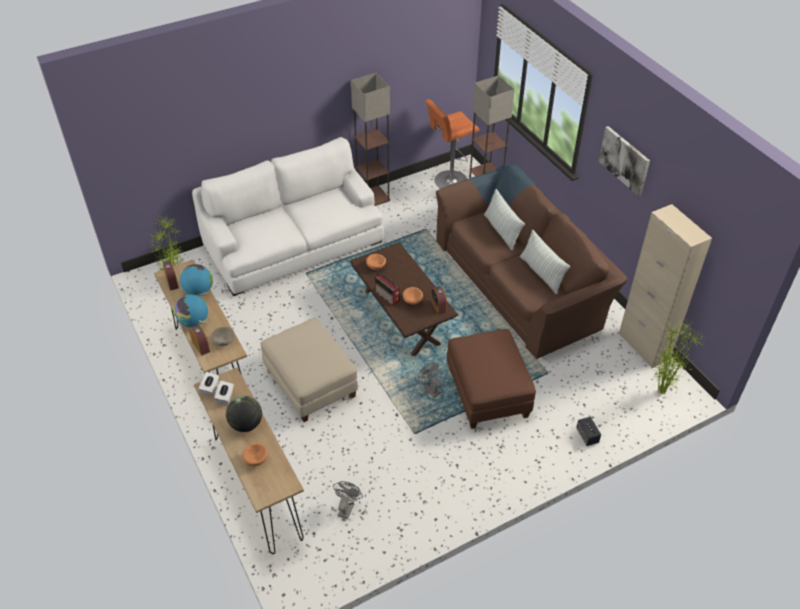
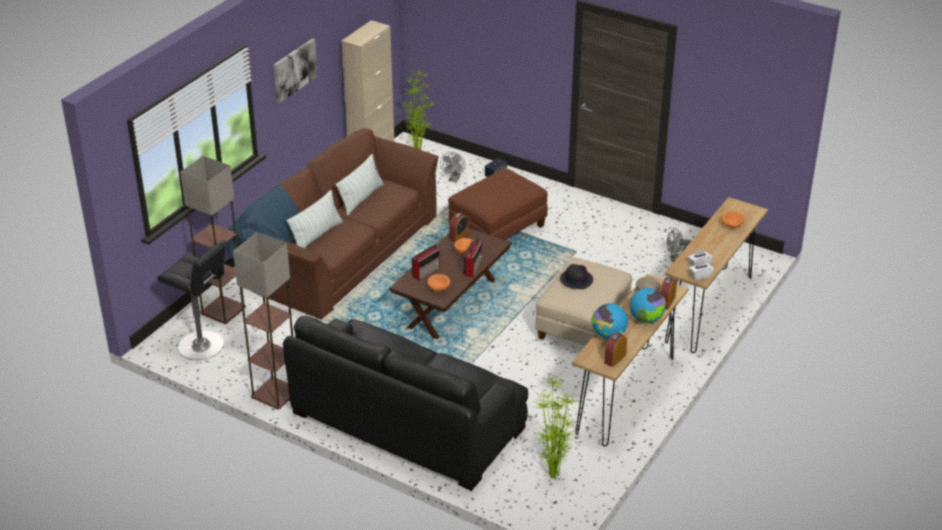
camera: 120 degrees left, 10 degrees down
white sofa [192,137,384,296] -> black sofa [283,316,528,491]
globe [226,395,262,432] -> none
grey fan [418,363,442,398] -> grey fan moved to [440,152,465,182]
orange stool [425,99,479,189] -> black stool [157,240,227,360]
none -> radio [412,244,440,281]
none -> black hat [560,264,593,289]

